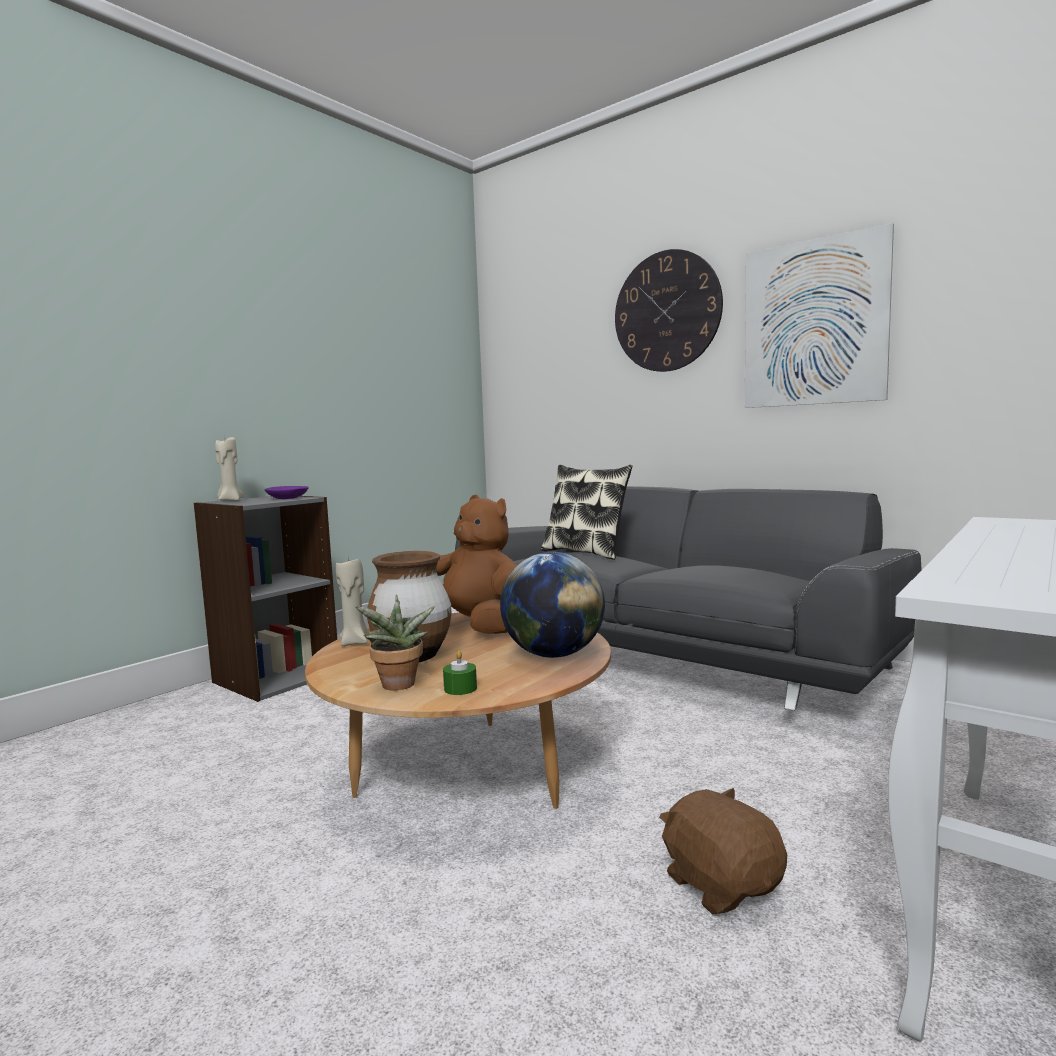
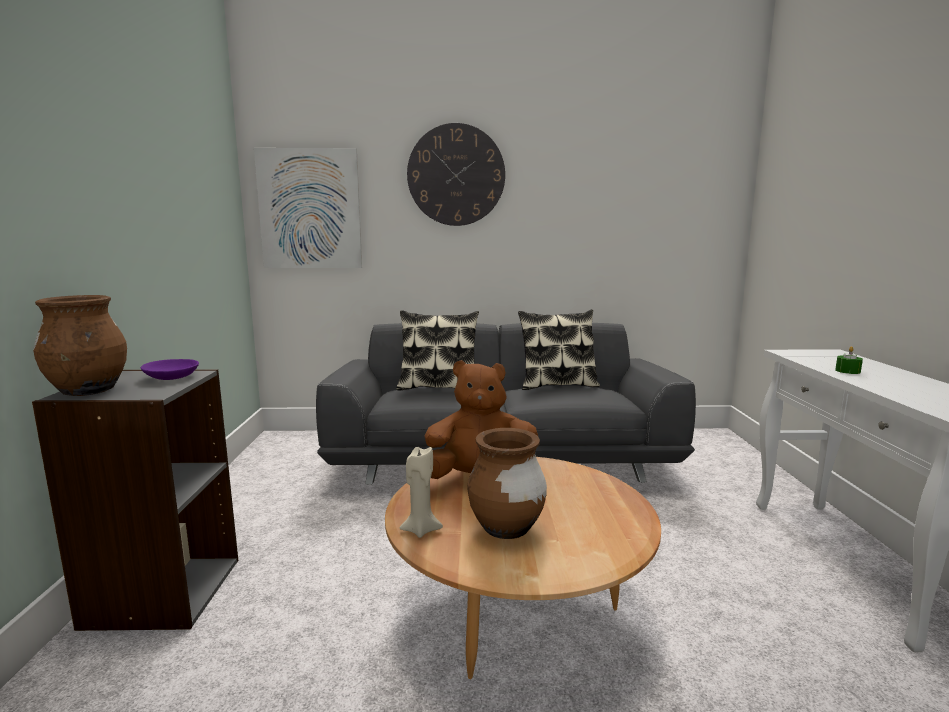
camera: 40 degrees left, 5 degrees up
beige candle [215,437,244,501] -> brown vase [33,295,127,396]
potted plant [355,594,435,691] -> none
green candle [443,651,477,695] -> green candle moved to [835,346,863,374]
globe [500,552,605,658] -> none
brown plush toy [659,788,787,915] -> none
picture [745,223,894,408] -> picture moved to [254,148,362,268]
none -> pillow [518,309,600,390]

